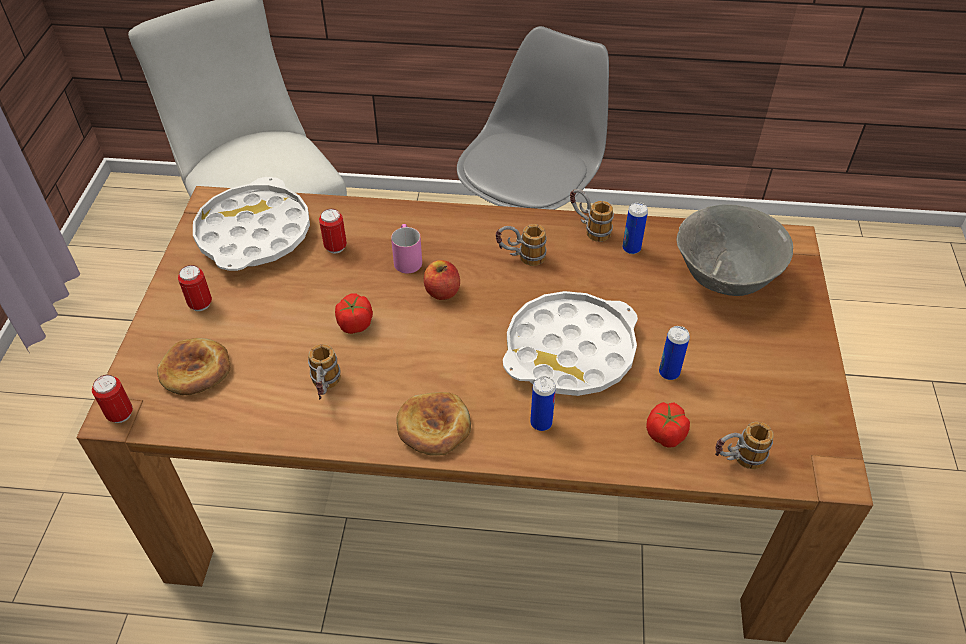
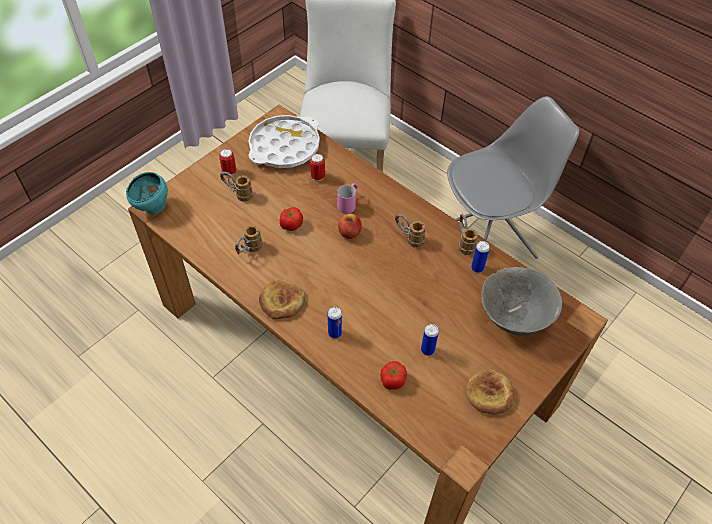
camera: 35 degrees right, 5 degrees up
can [92,375,133,423] -> turquoise bowl [126,172,168,214]
bread [157,338,230,395] -> bread moved to [466,368,515,414]
white tray [503,291,638,396] -> none
mug [715,422,774,469] -> mug moved to [220,172,253,202]

